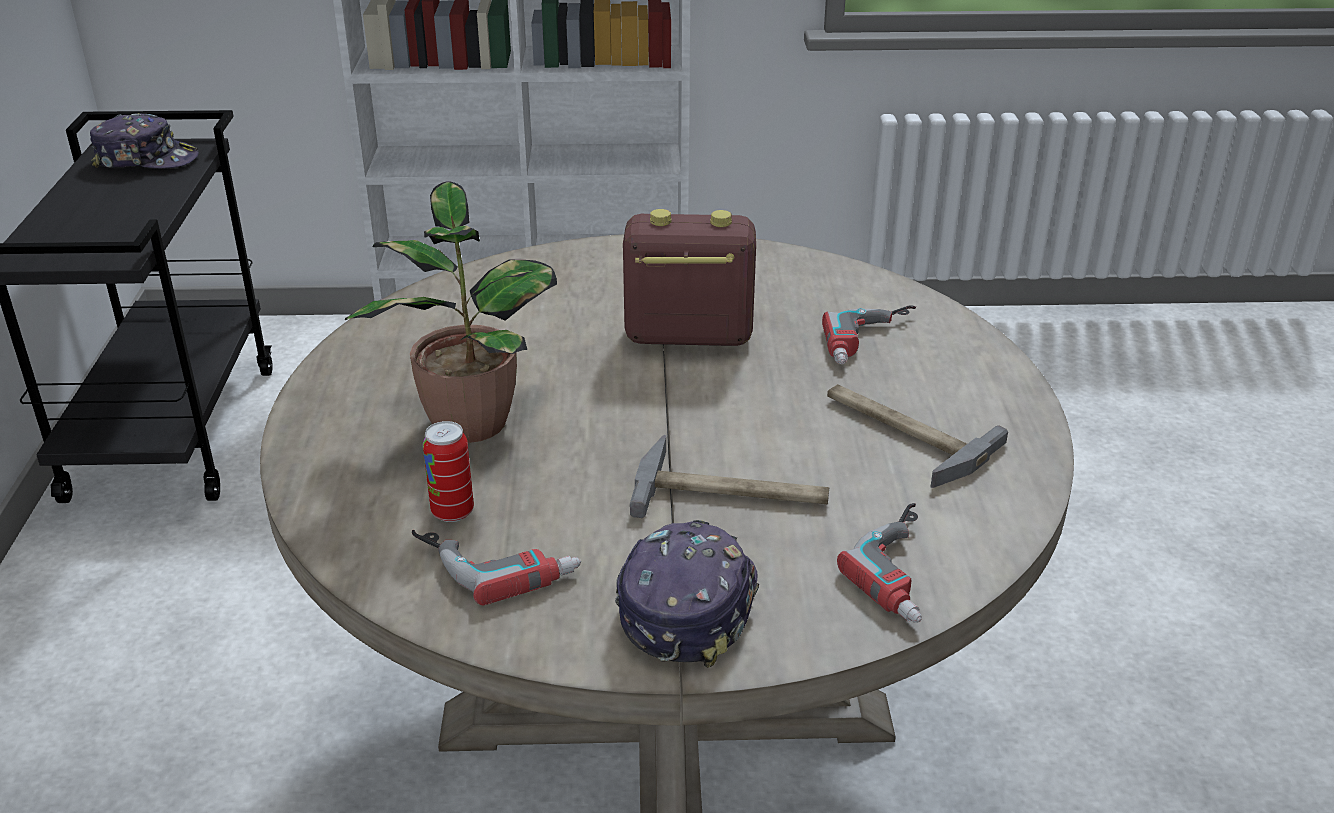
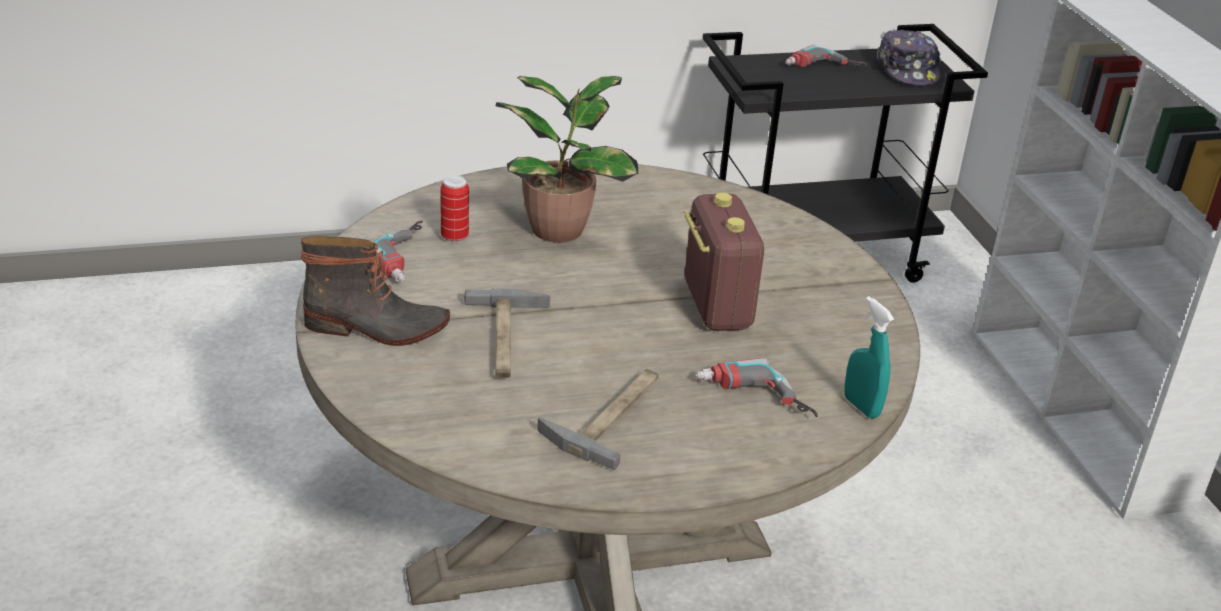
camera: 75 degrees right, 0 degrees up
cap [615,520,759,668] -> boot [301,236,450,346]
power drill [837,503,922,623] -> power drill moved to [785,45,867,67]
none -> turquoise spray bottle [844,296,894,418]

